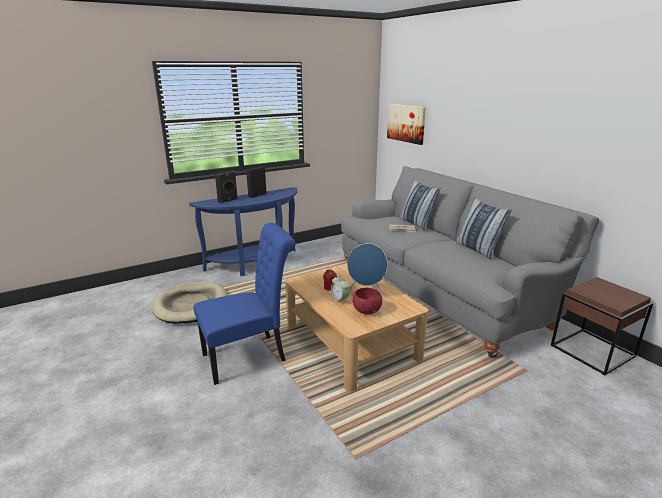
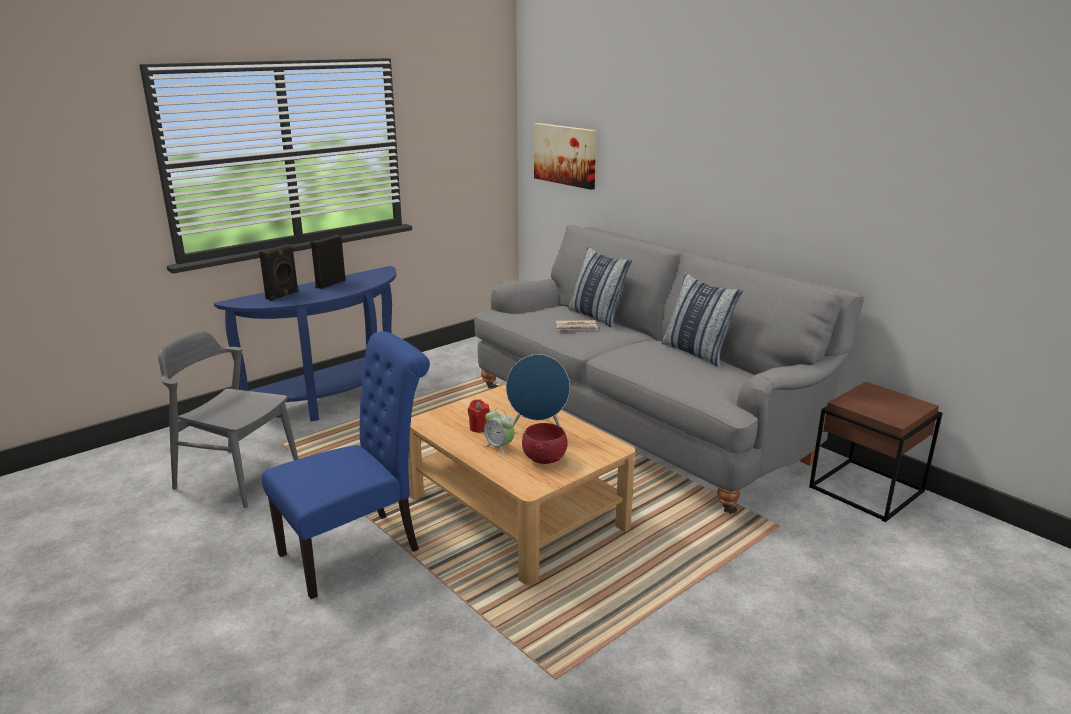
camera: 10 degrees left, 0 degrees up
beige dog bed [152,282,228,324] -> grey chair [158,331,298,508]

